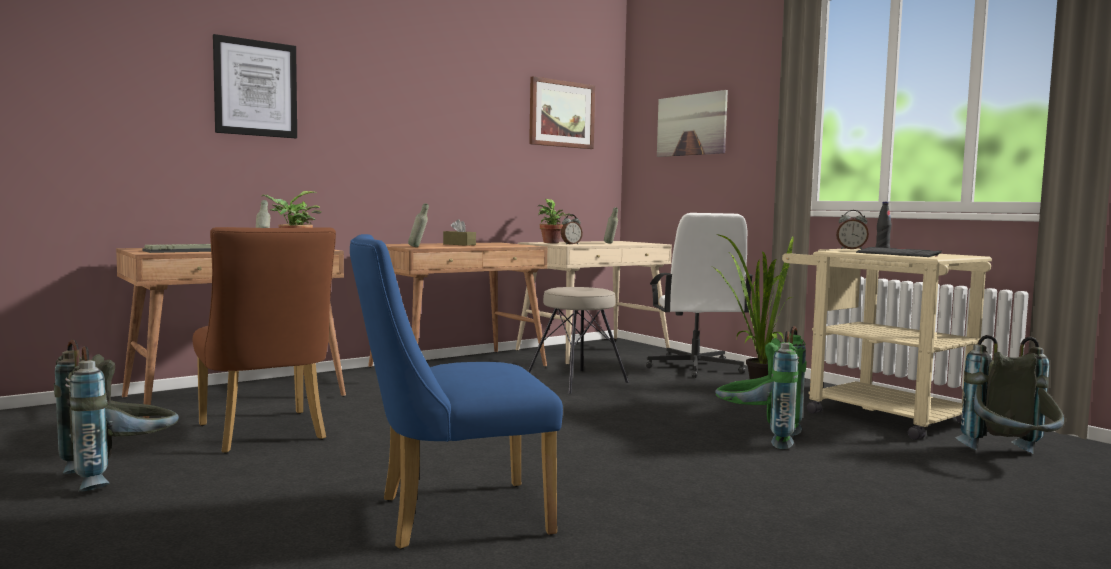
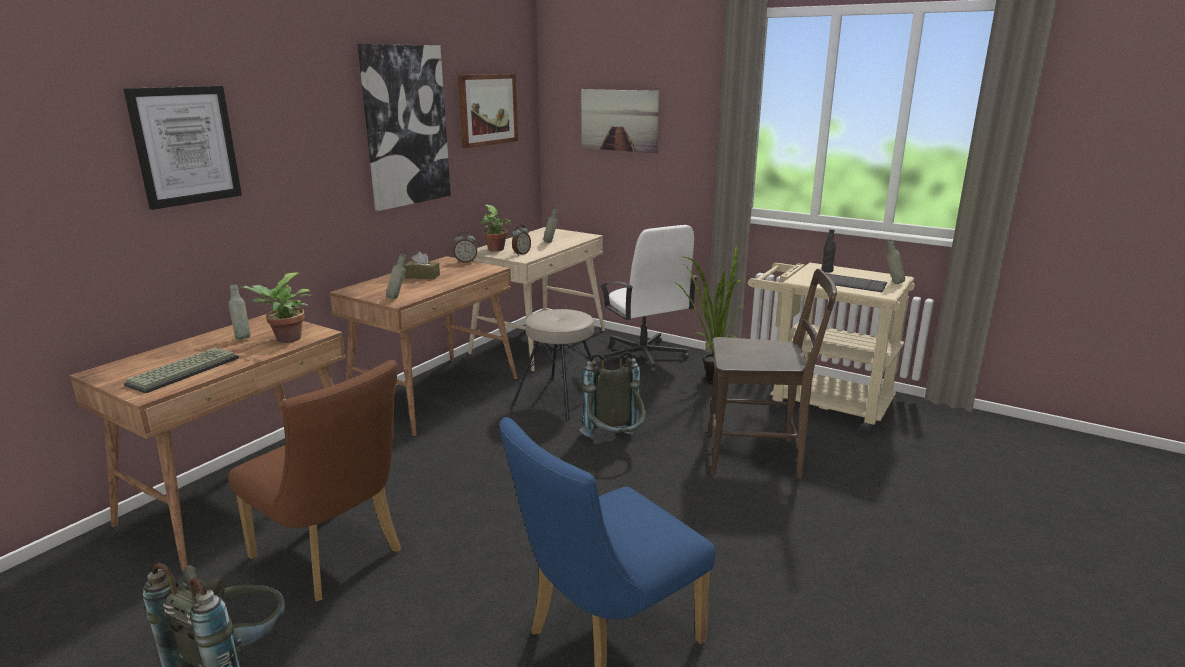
camera: 20 degrees left, 15 degrees up
green backpack [715,326,807,449] -> brown chair [707,269,837,479]
alarm clock [836,210,869,249] -> alarm clock moved to [454,231,477,263]
grey backpack [955,335,1064,454] -> grey backpack moved to [580,352,646,438]
none -> picture [357,44,451,211]
none -> grey bottle [887,240,905,284]

